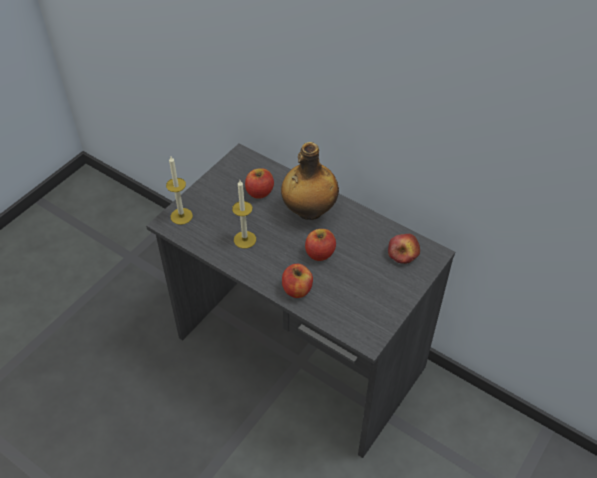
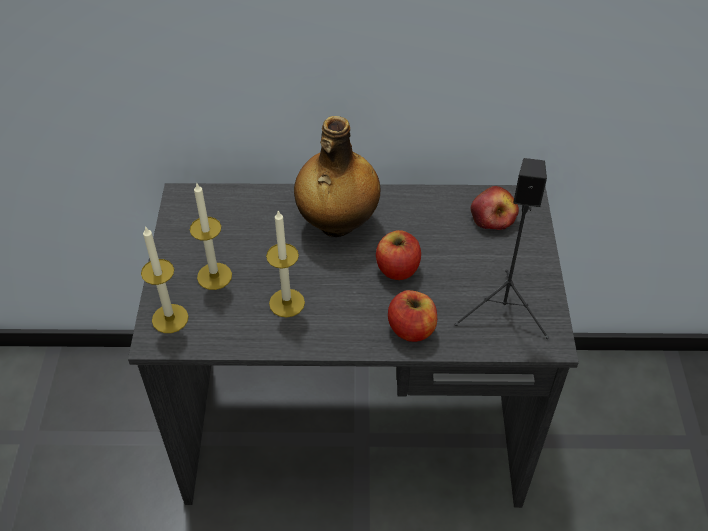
camera: 35 degrees left, 0 degrees up
apple [245,168,274,199] -> none
none -> candle [190,183,232,290]
none -> black speaker [454,158,549,339]

